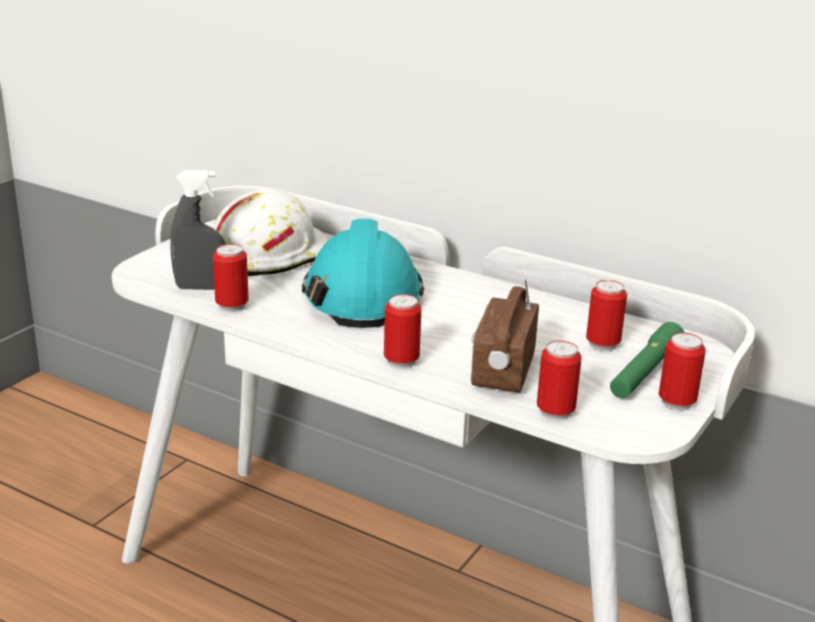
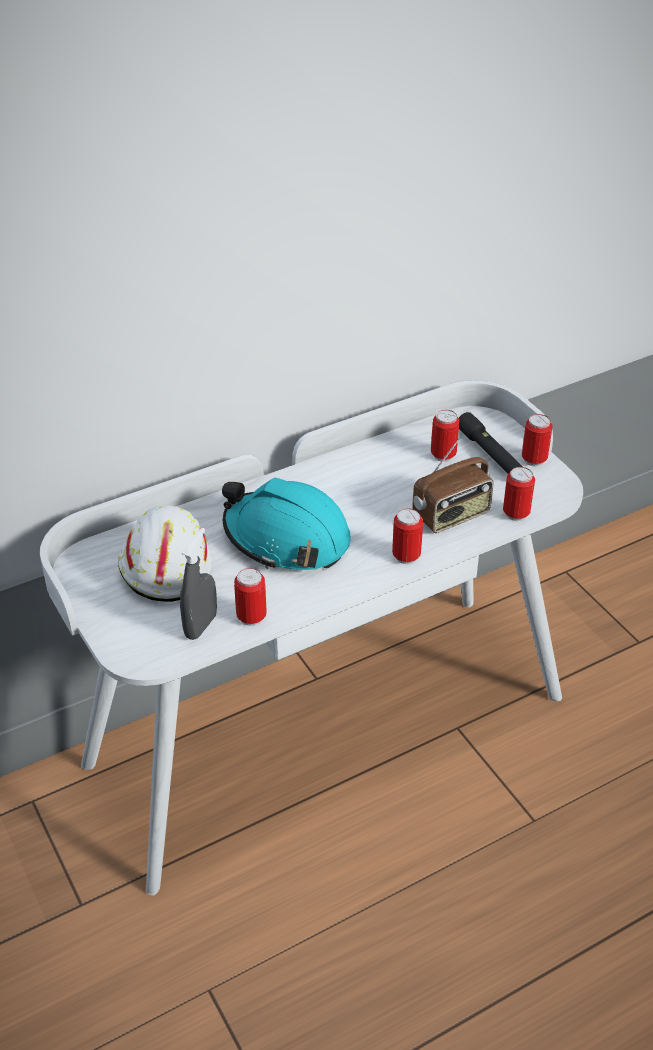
camera: 60 degrees left, 15 degrees up
radio [471,277,539,393] -> radio turned 75 degrees counterclockwise [412,436,494,533]
green flashlight [610,322,685,398] -> black flashlight [459,412,523,473]

